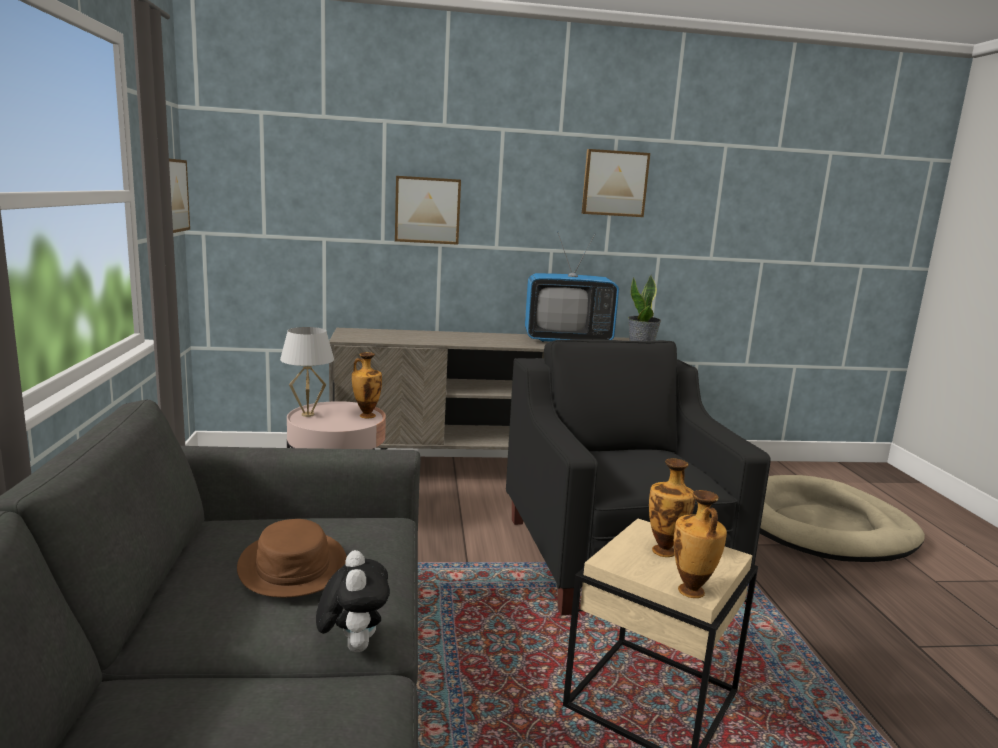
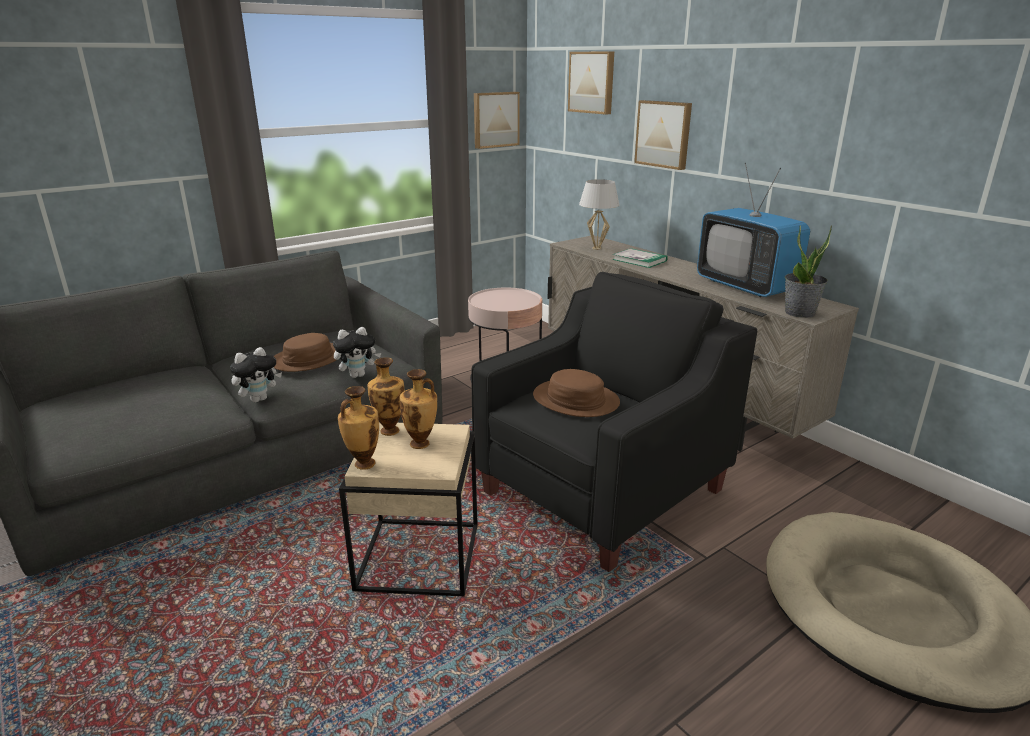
camera: 60 degrees right, 10 degrees up
white table lamp [280,327,334,417] -> white table lamp moved to [579,179,619,250]
vase [352,352,382,419] -> vase moved to [368,357,405,436]
picture [582,149,650,217] -> picture moved to [568,51,614,115]
none -> plush toy [333,327,381,378]
none -> brown hat [533,369,620,417]
none -> book [612,248,668,268]

